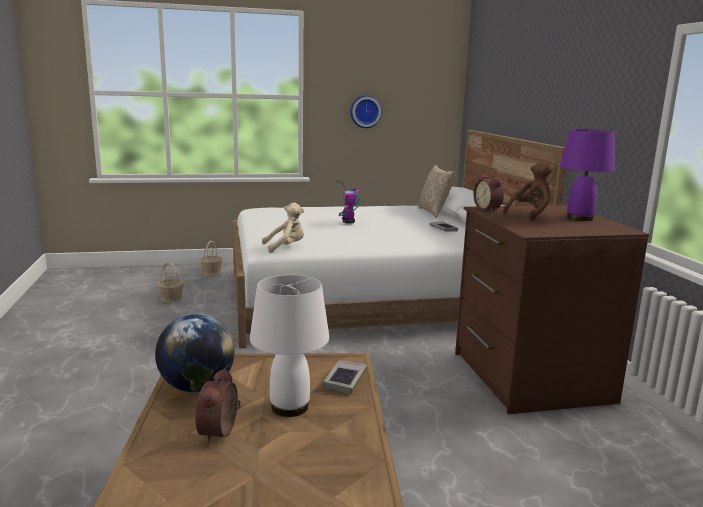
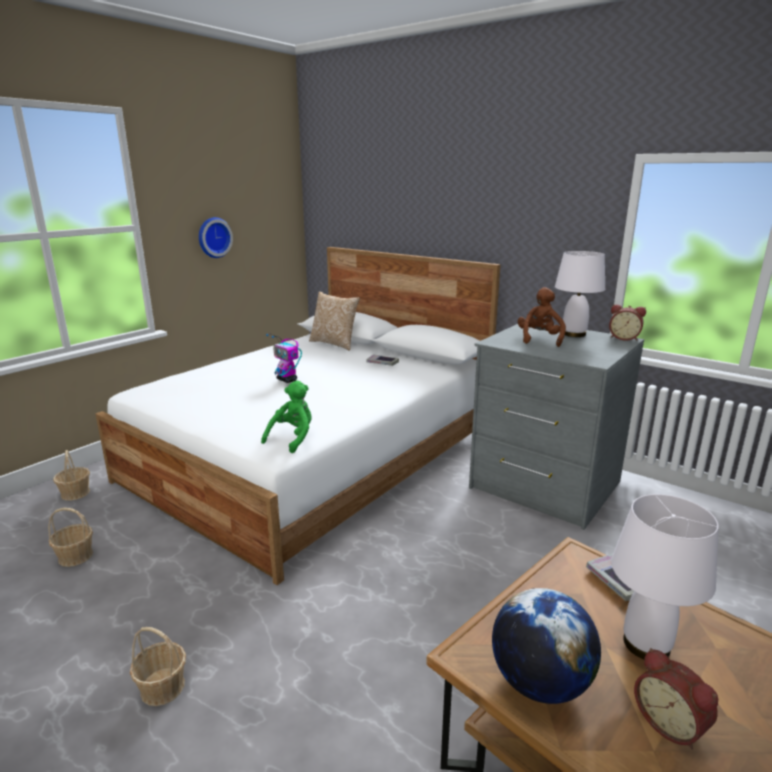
camera: 40 degrees left, 5 degrees up
beige plush toy [262,203,304,253] -> green plush toy [261,381,312,453]
brown dresser [455,205,649,414] -> grey dresser [469,324,644,530]
alarm clock [473,174,504,212] -> alarm clock moved to [609,304,646,341]
purple table lamp [560,129,615,221] -> white table lamp [555,251,605,337]
none -> basket [130,627,186,706]

